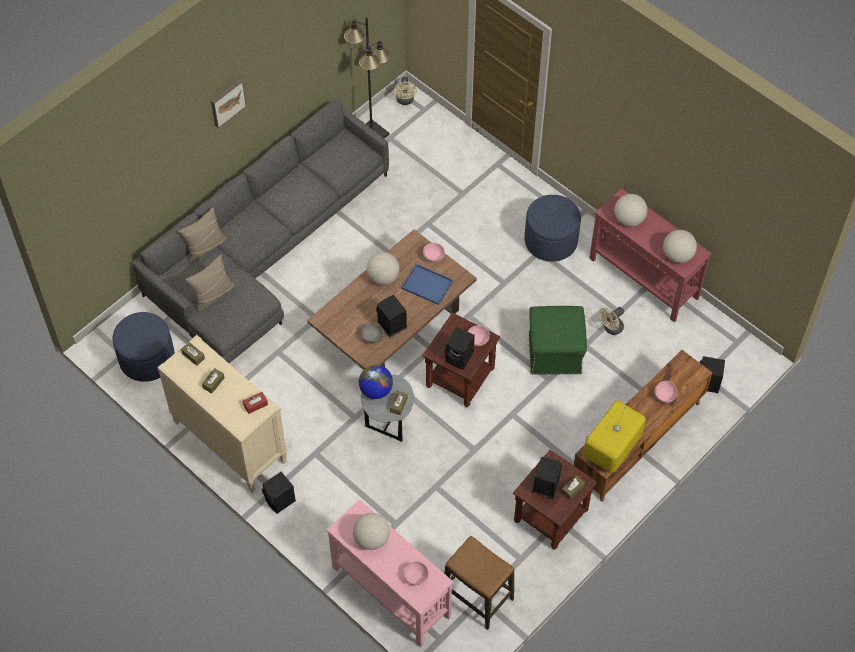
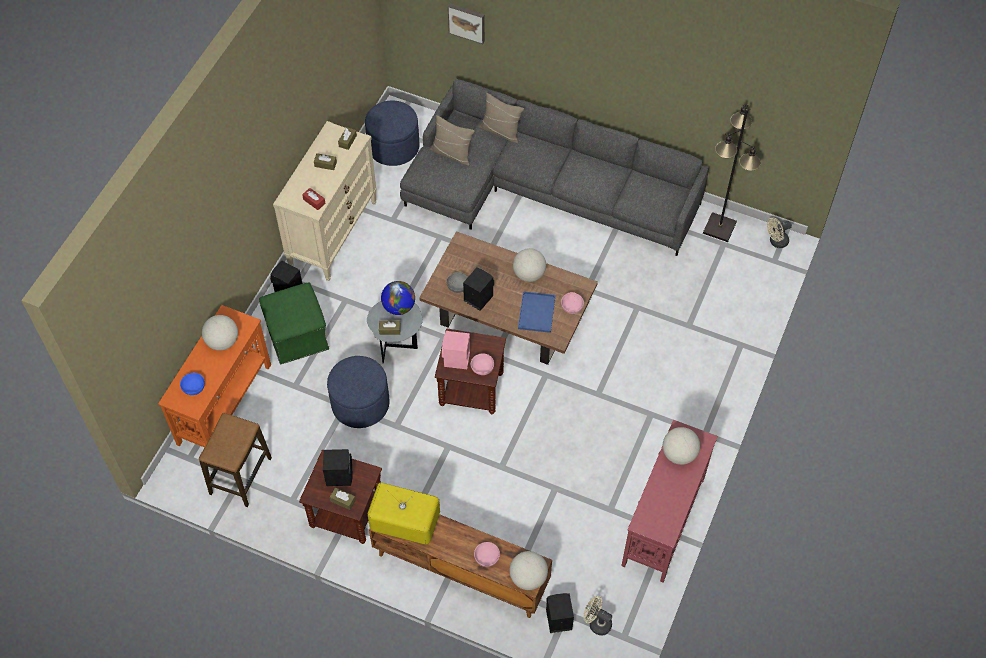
camera: 70 degrees right, 0 degrees up
picture [211,79,247,128] -> picture moved to [448,4,485,44]
pink console table [327,499,454,647] -> orange console table [158,305,271,448]
pink bowl [403,561,429,585] -> blue bowl [180,373,205,395]
black speaker [445,327,475,369] -> pink speaker [442,331,470,369]
blue ottoman [524,195,581,262] -> blue ottoman moved to [327,356,389,428]
green ottoman [529,306,587,375] -> green ottoman moved to [259,282,329,364]
beige fan [599,307,624,335] -> beige fan moved to [584,596,612,636]
globe [663,230,697,263] -> globe moved to [509,551,548,590]

